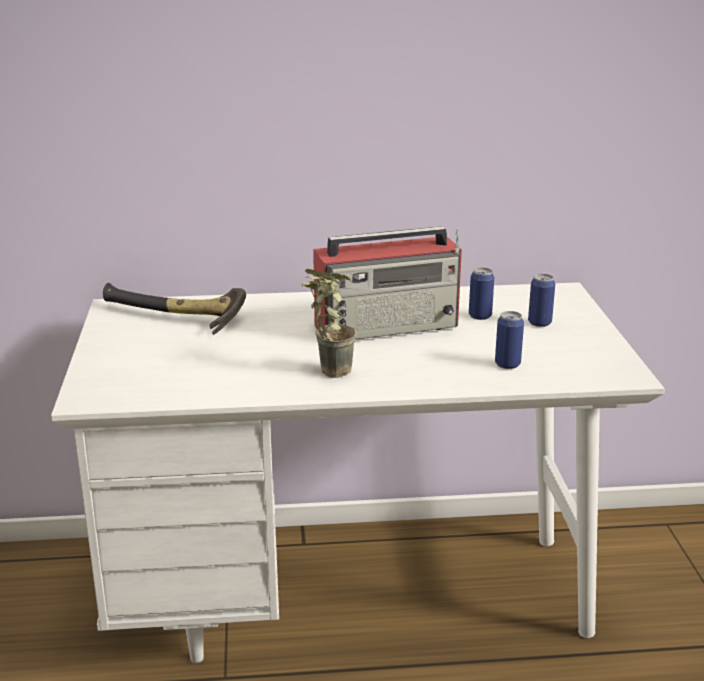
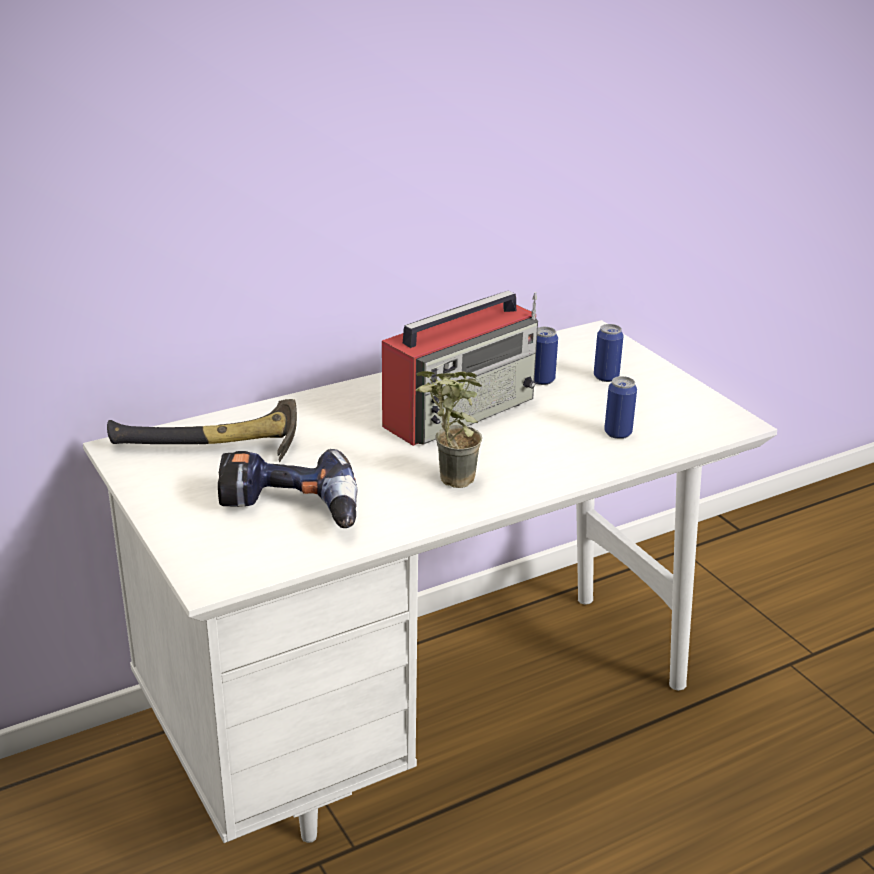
camera: 25 degrees left, 5 degrees up
none -> power drill [218,449,358,528]

